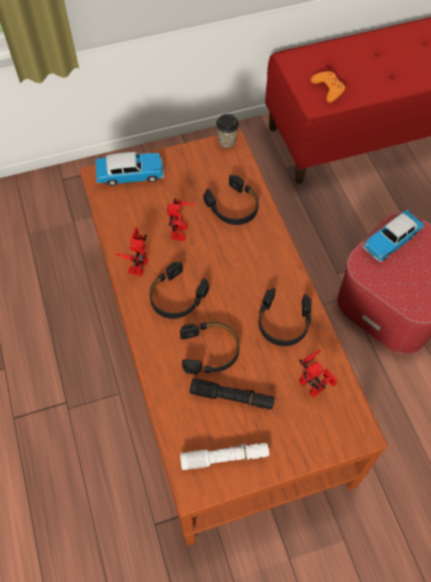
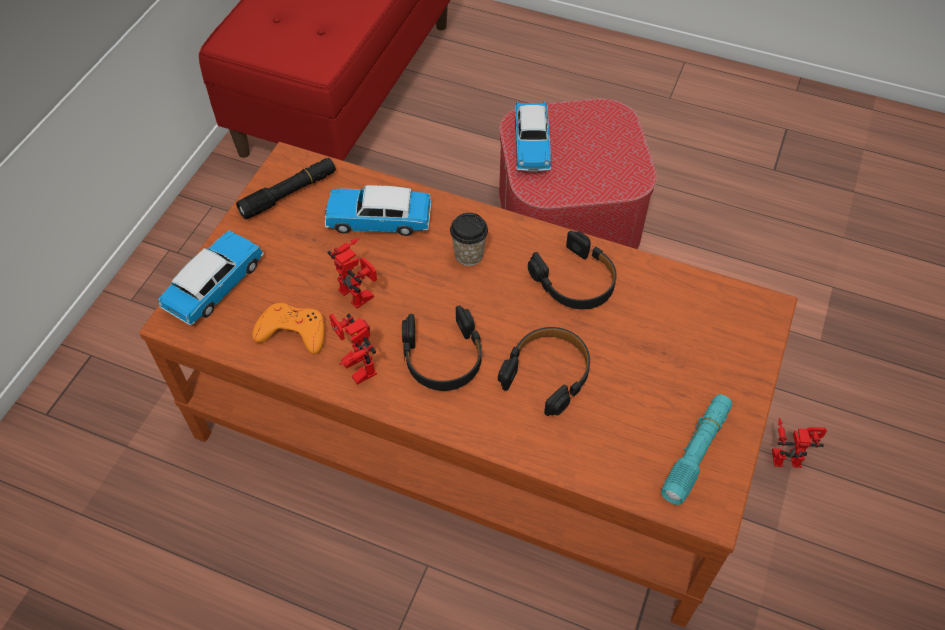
camera: 50 degrees left, 5 degrees down
white flashlight [180,443,269,470] -> turquoise flashlight [661,394,732,505]
black flashlight [190,378,275,409] -> black flashlight moved to [236,158,336,219]
black headphones [203,175,259,225] -> toy car [325,185,431,236]
cup [216,114,239,148] -> cup moved to [450,213,488,266]
toy robot [299,350,337,398] -> toy robot moved to [772,418,827,468]
orange game controller [310,71,345,103] -> orange game controller moved to [252,303,324,354]

